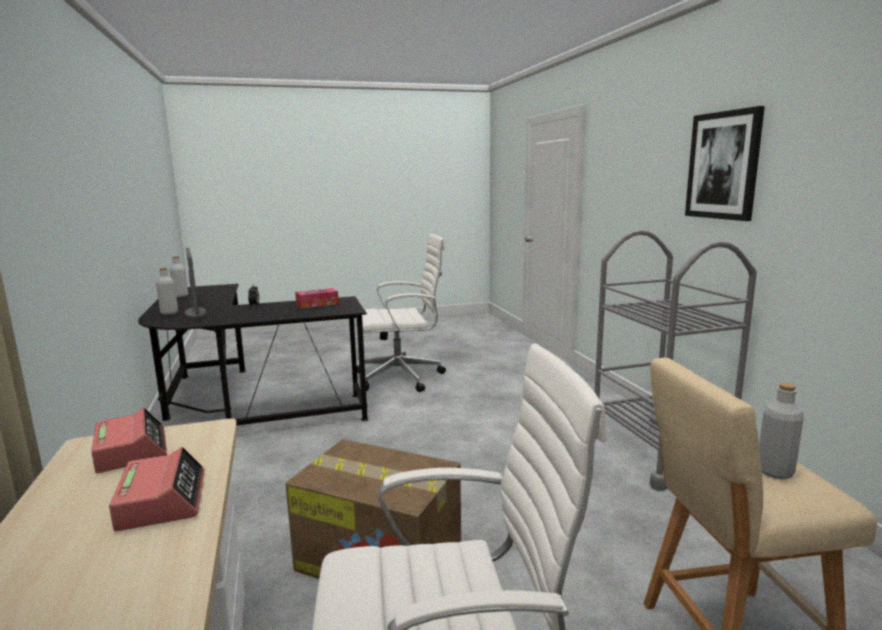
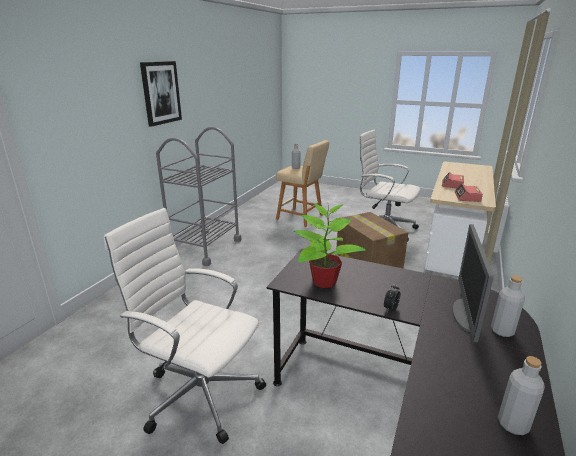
camera: 140 degrees left, 10 degrees up
tissue box [295,288,339,308] -> potted plant [294,202,366,288]

